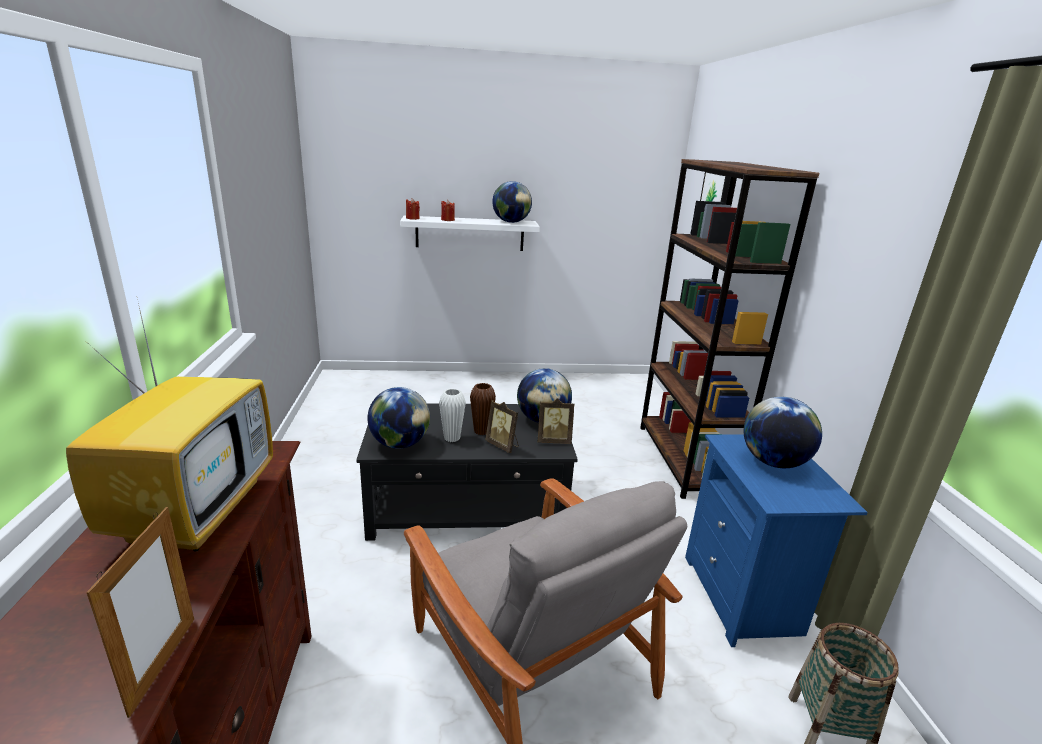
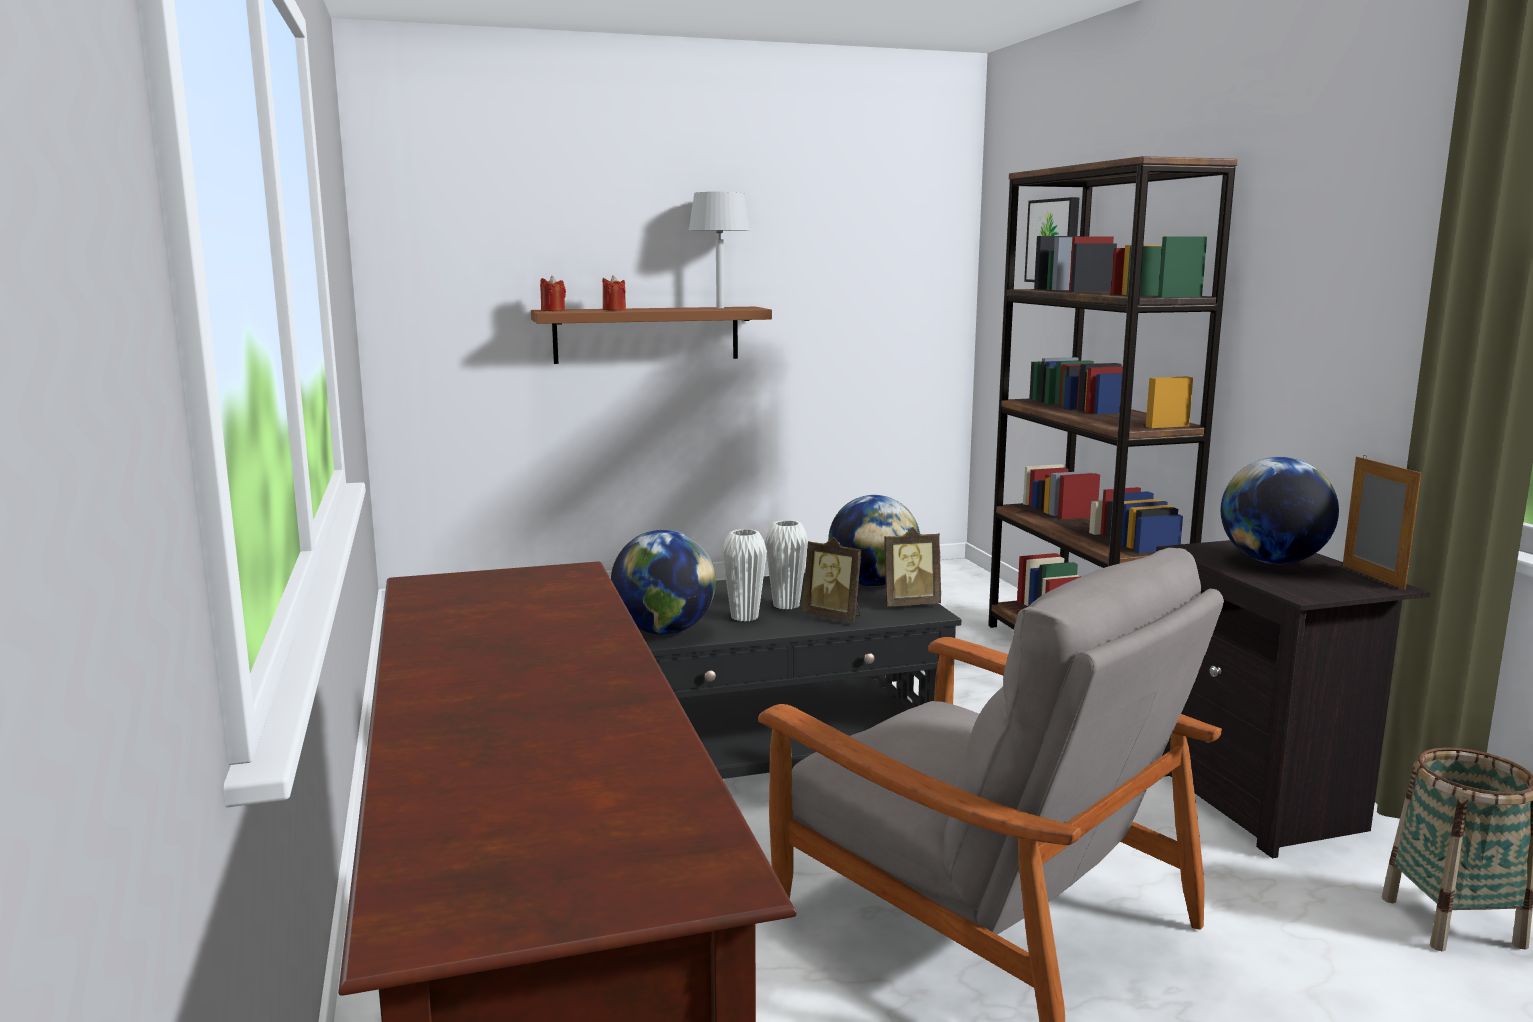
camera: 10 degrees left, 10 degrees down
television [66,303,273,552] -> none
picture frame [86,507,194,718] -> picture frame moved to [1343,456,1422,590]
white shelf [400,216,540,251] -> brown shelf [531,307,772,364]
brown vase [470,383,496,435] -> white vase [765,520,808,610]
globe [492,181,532,223] -> grey table lamp [689,192,750,308]
blue nightstand [685,434,868,647] -> black nightstand [1156,540,1430,858]

